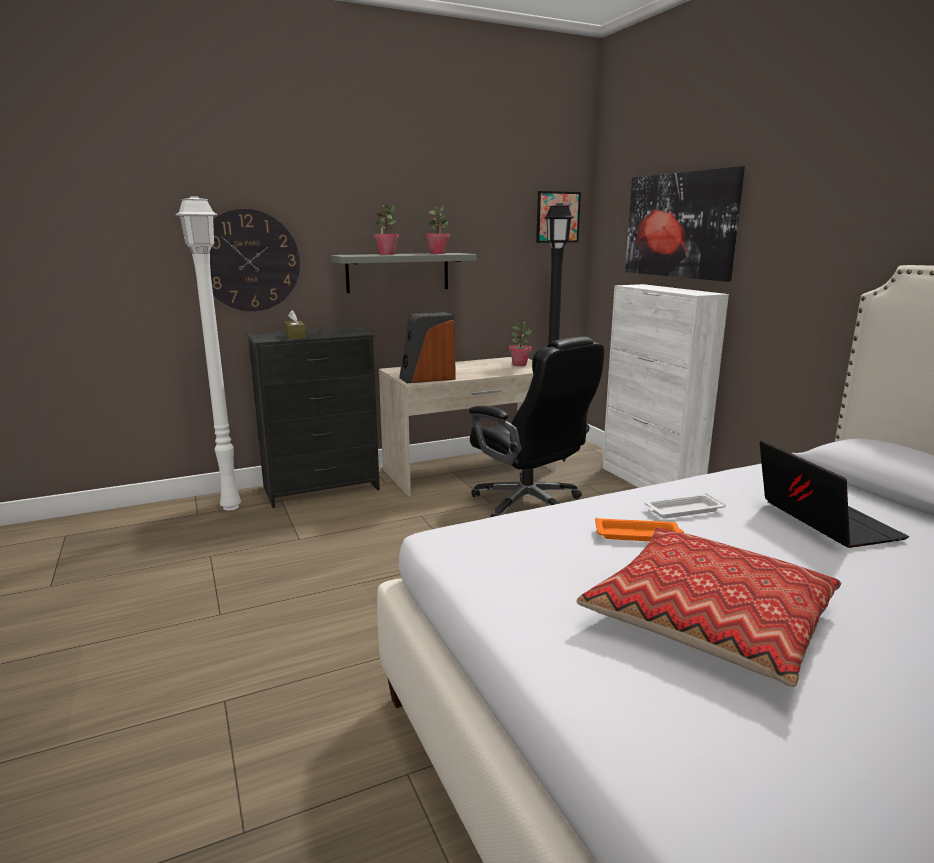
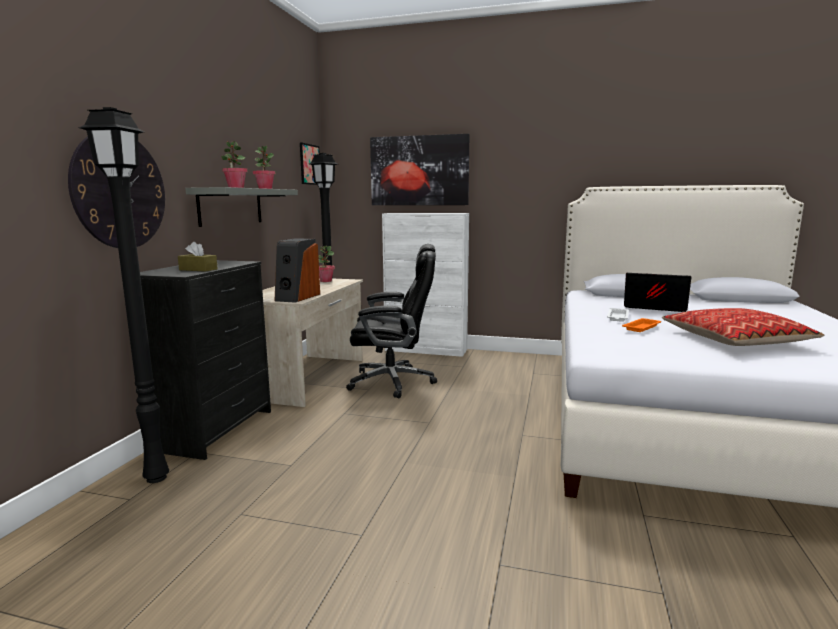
camera: 50 degrees left, 5 degrees down
white floor lamp [176,196,241,511] -> black floor lamp [79,107,169,483]

